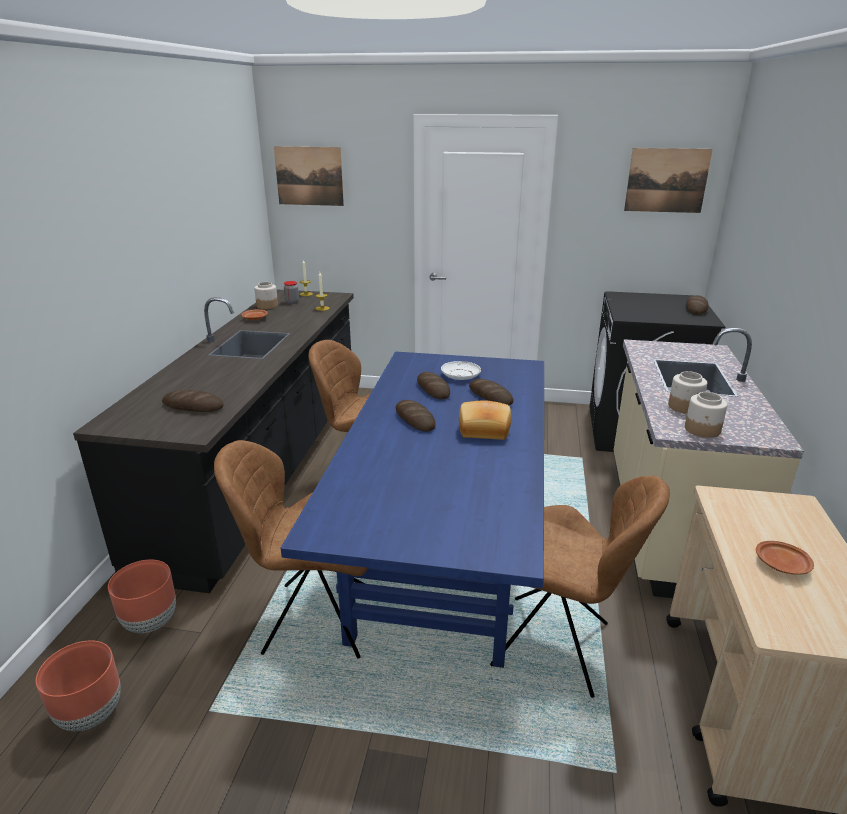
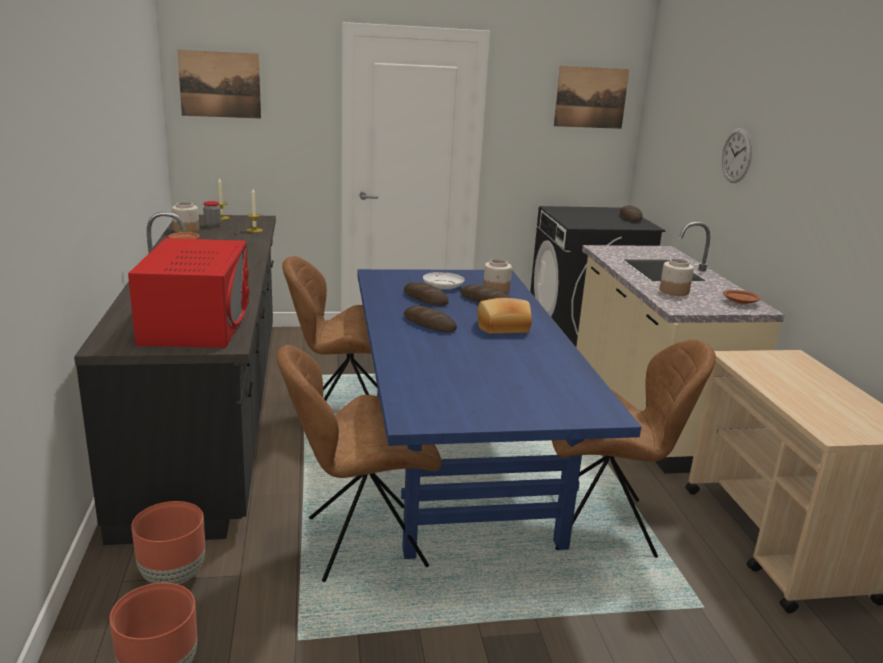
camera: 20 degrees left, 5 degrees down
bread [162,390,224,412] -> red microwave [128,238,249,348]
jar [685,392,727,438] -> jar moved to [483,259,512,293]
brown plate [756,541,814,575] -> brown plate moved to [723,290,761,304]
none -> wall clock [722,128,752,183]

